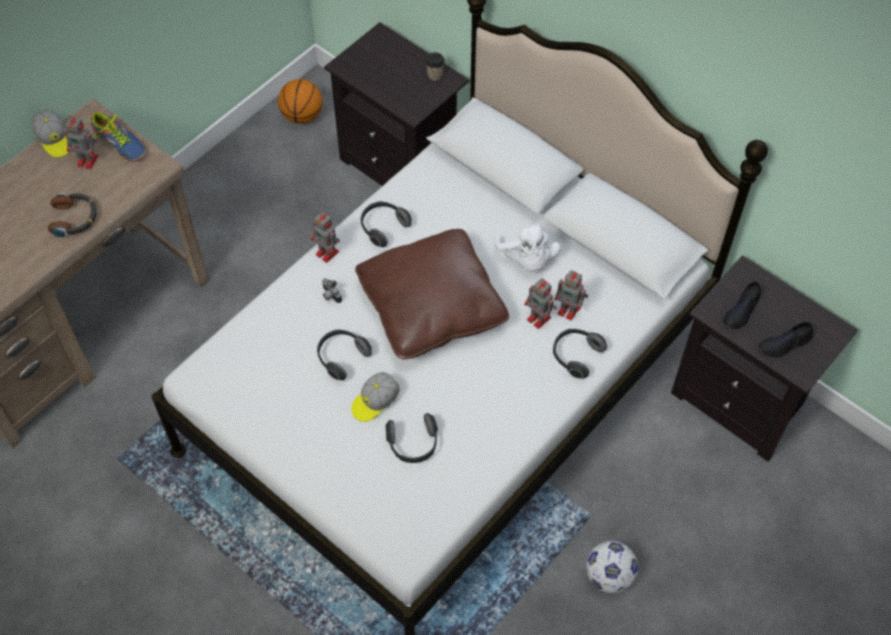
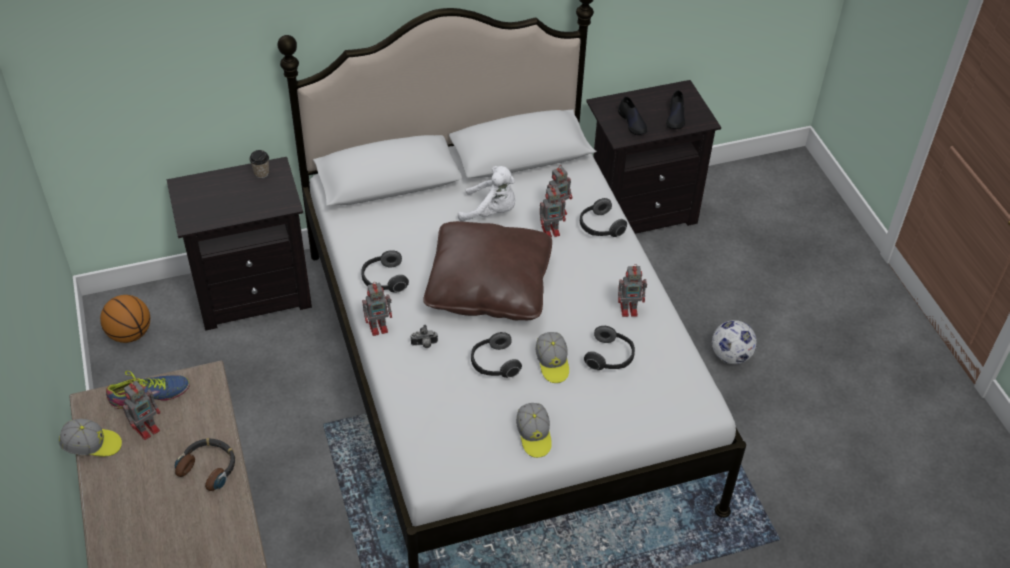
camera: 60 degrees left, 10 degrees down
none -> cap [516,403,552,458]
none -> toy robot [618,264,647,317]

